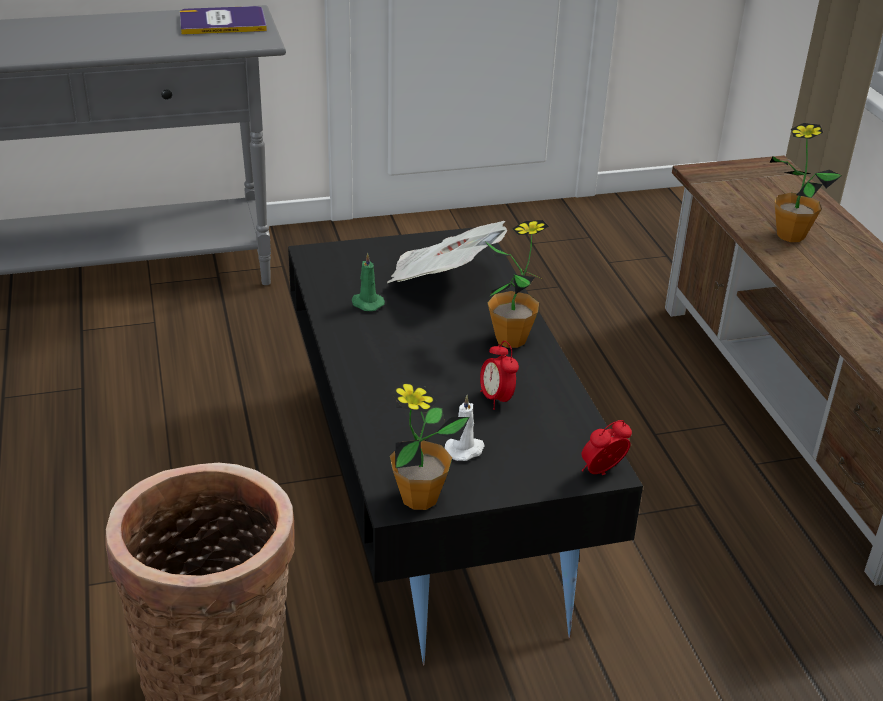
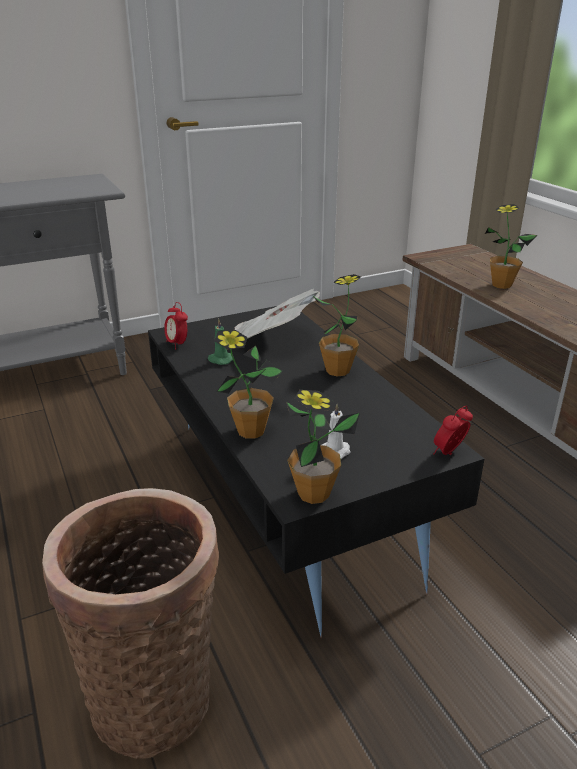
camera: 10 degrees left, 5 degrees down
book [180,6,267,35] -> none
alarm clock [480,341,519,410] -> alarm clock moved to [164,302,188,349]
none -> potted plant [214,329,282,439]

